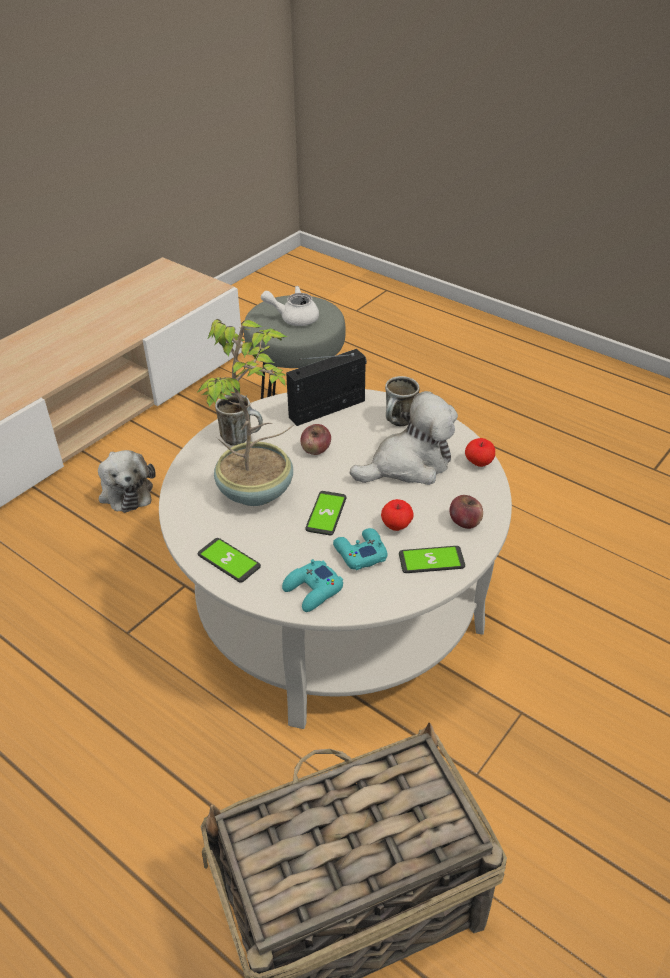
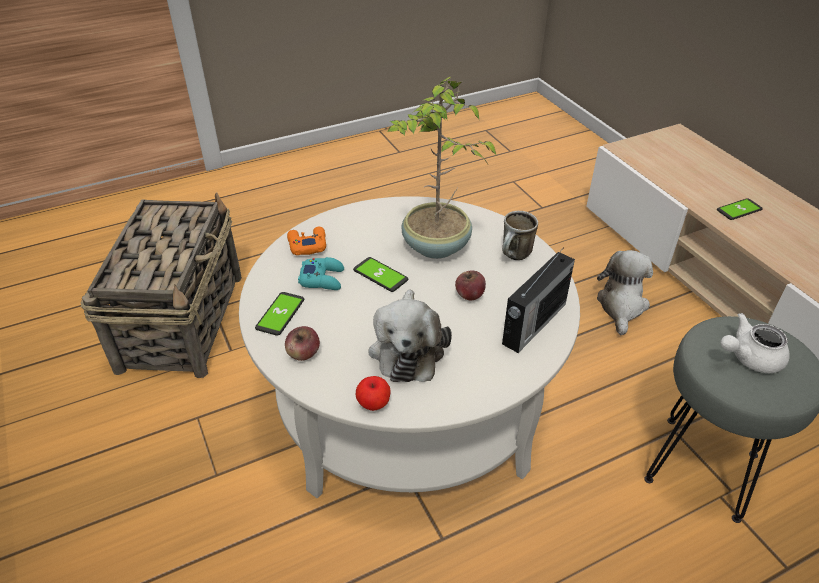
camera: 115 degrees right, 0 degrees up
plush toy [98,450,156,513] -> plush toy turned 105 degrees clockwise [597,250,653,335]
phone [198,538,261,582] -> phone moved to [717,198,762,220]
white teapot [261,286,319,326] -> white teapot turned 135 degrees counterclockwise [720,313,790,373]
turquoise game controller [282,559,343,612] -> orange game controller [287,227,326,255]
radio [286,349,367,426] -> radio turned 45 degrees clockwise [502,248,575,353]
apple [381,499,414,531] -> none
mug [385,376,420,426] -> none

